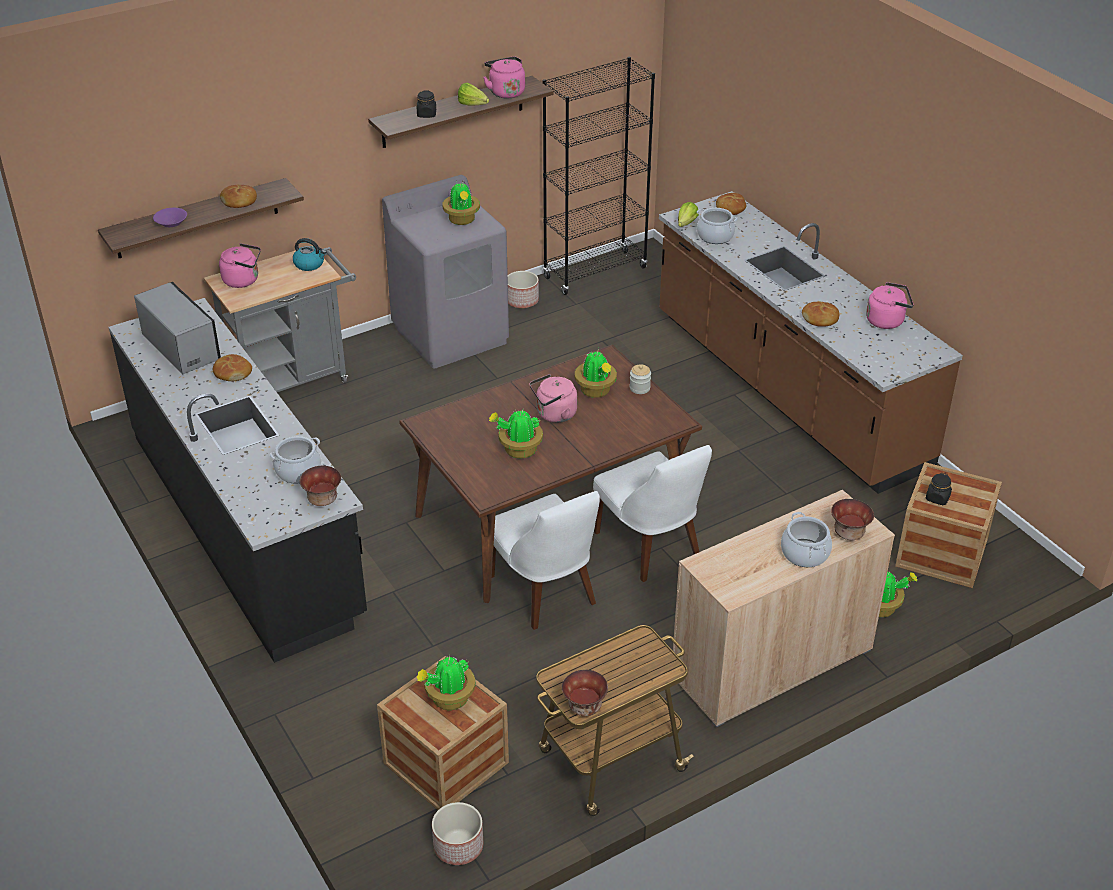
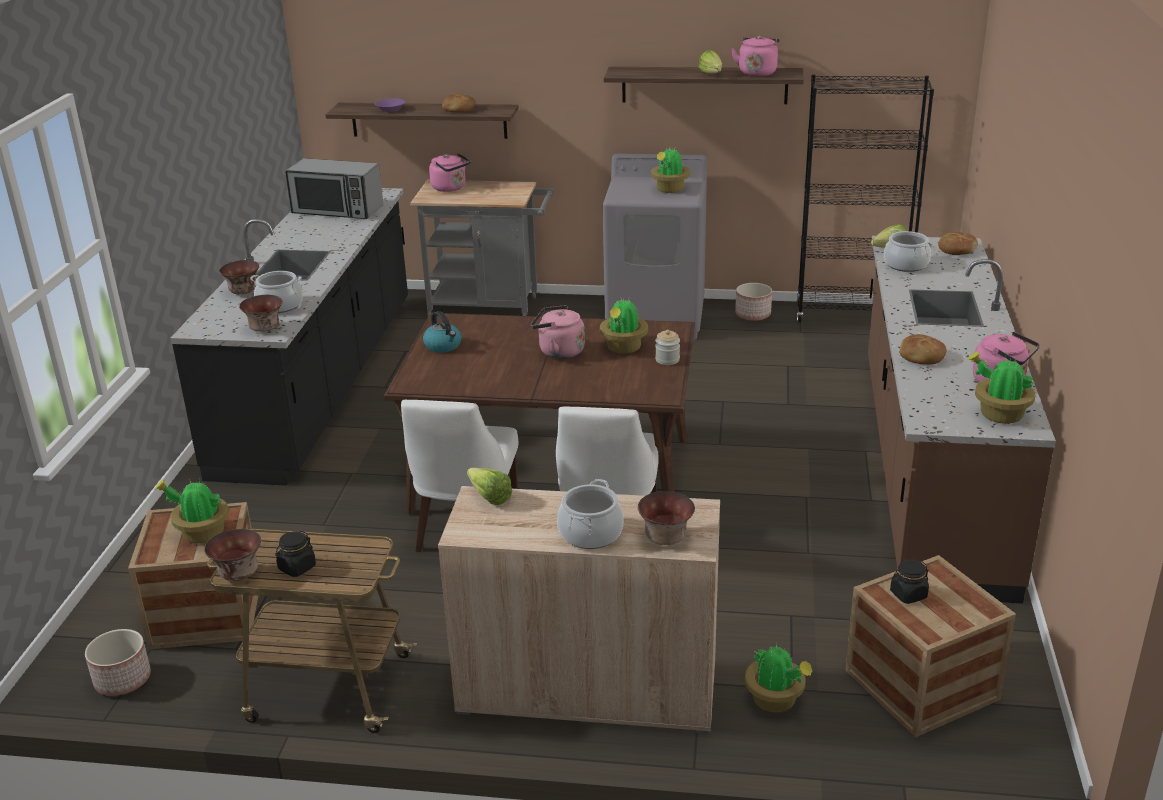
camera: 40 degrees right, 10 degrees down
microwave [134,282,221,374] -> microwave turned 105 degrees clockwise [285,158,383,219]
bread [213,354,252,381] -> none
kettle [293,238,326,271] -> kettle moved to [423,311,462,353]
black jar [417,90,436,118] -> black jar moved to [275,531,316,577]
potted plant [489,410,543,458] -> potted plant moved to [967,351,1037,424]
none -> bowl [219,260,259,294]
none -> lettuce [467,468,512,505]

